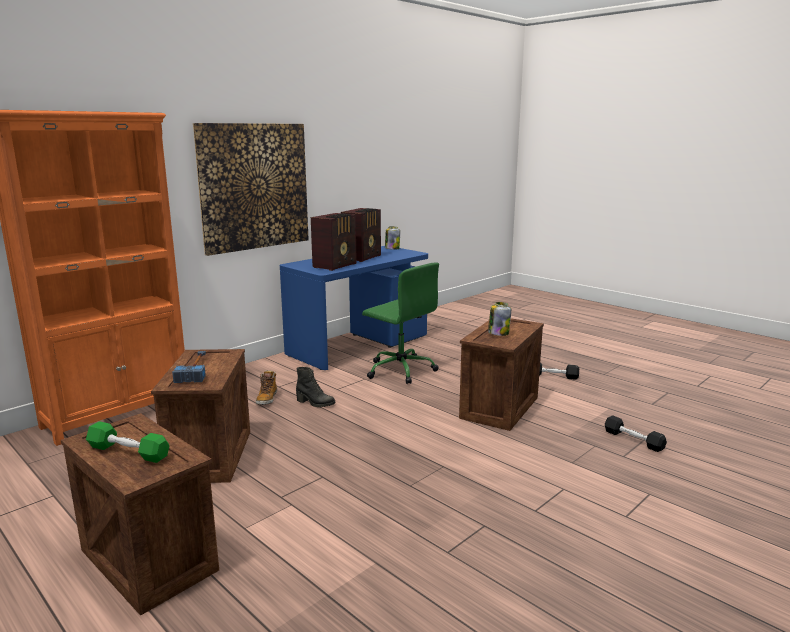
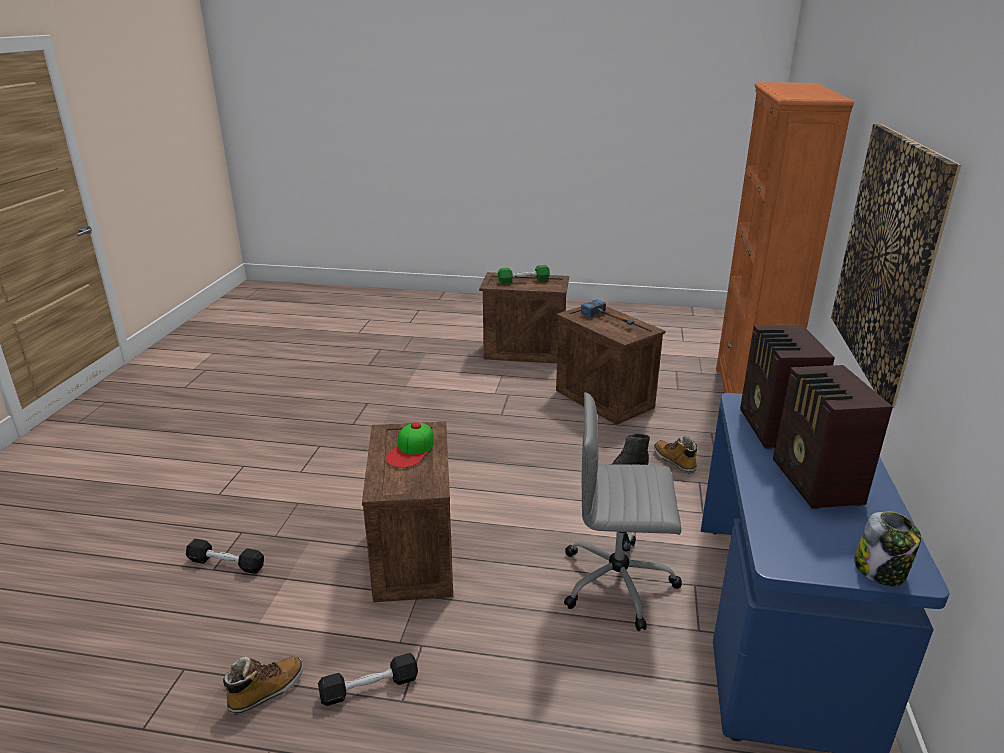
camera: 145 degrees right, 10 degrees up
green office chair [362,263,439,384] -> grey office chair [564,392,682,631]
jar [488,302,511,336] -> cap [385,422,434,468]
none -> boot [222,656,303,715]

